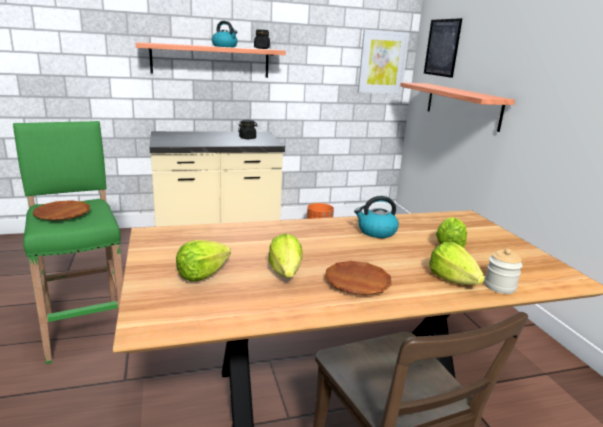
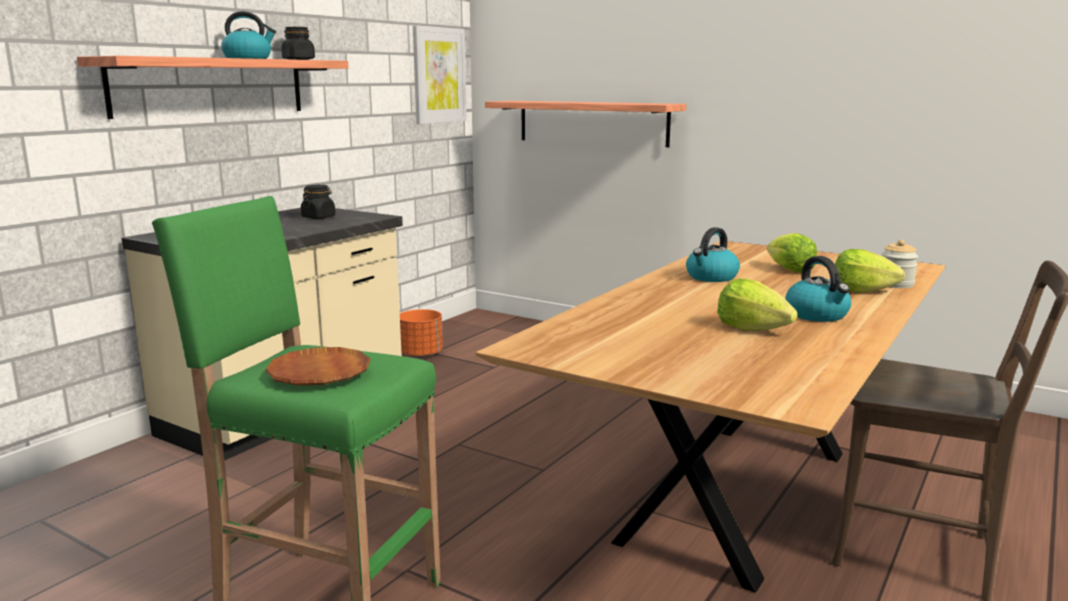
camera: 40 degrees left, 5 degrees down
lettuce [176,240,231,282] -> none
brown plate [325,261,391,295] -> kettle [785,256,851,322]
picture [424,18,462,78] -> none

